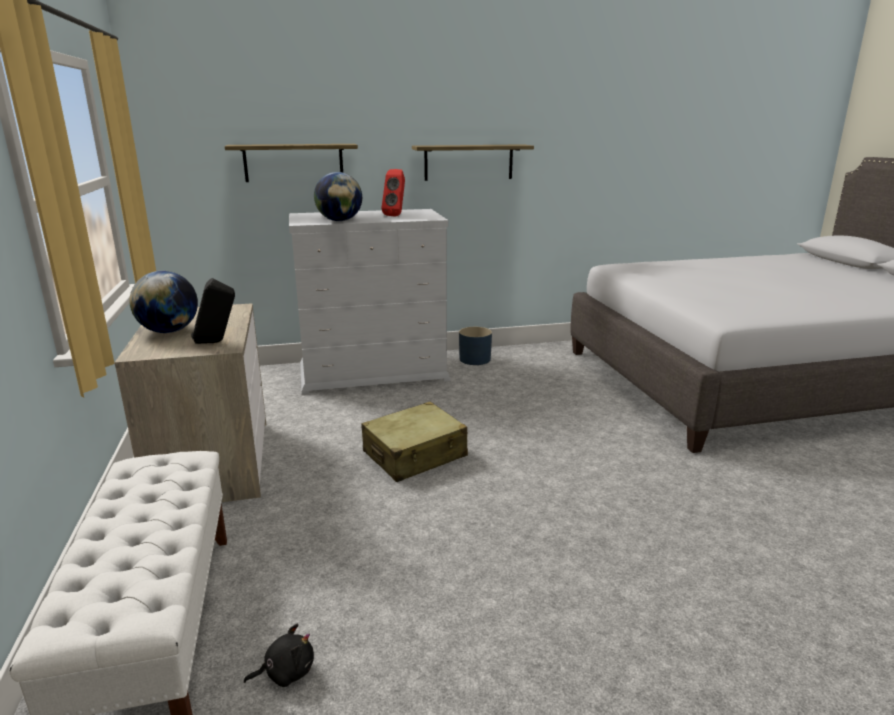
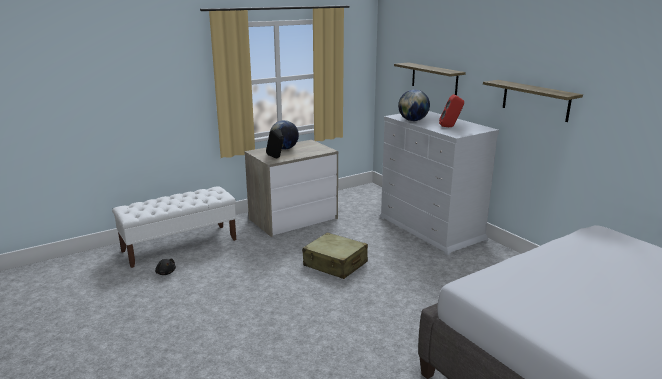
camera: 70 degrees right, 0 degrees up
blue planter [459,327,492,365] -> none

